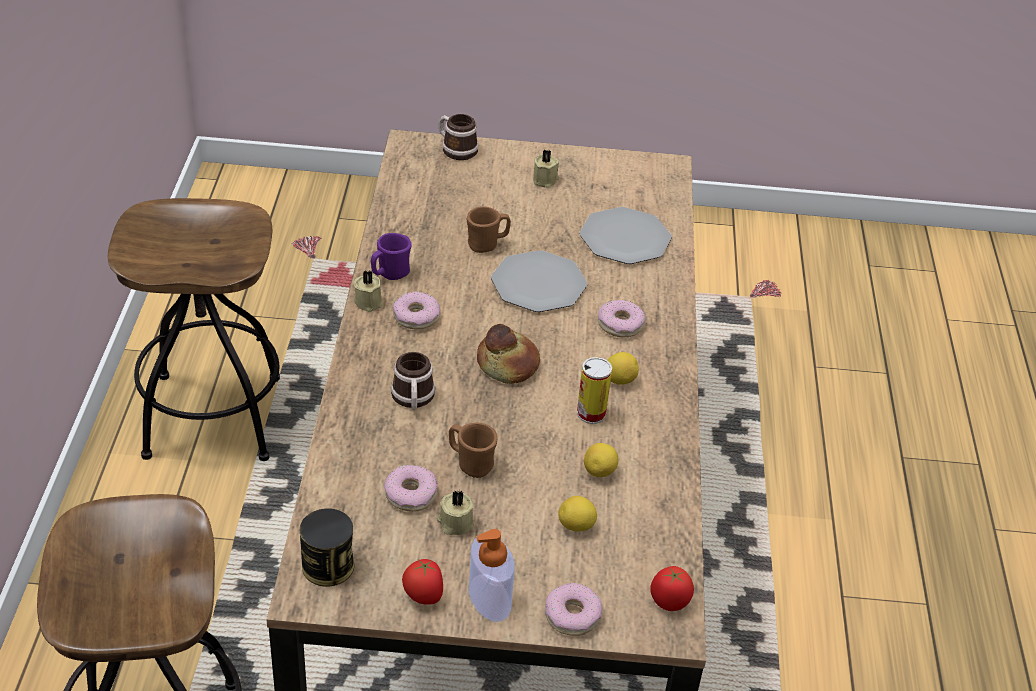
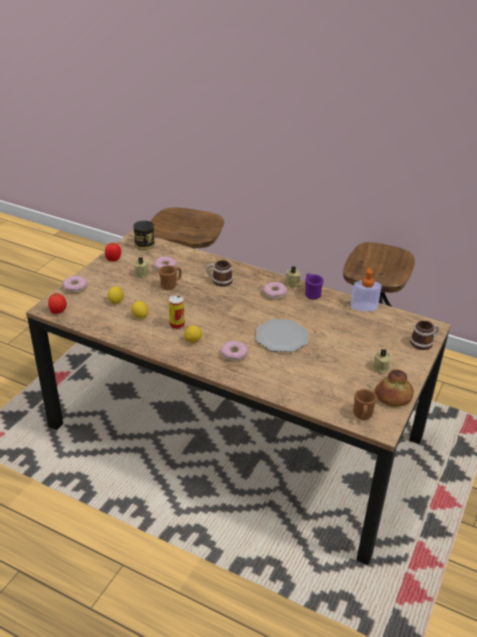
camera: 115 degrees right, 5 degrees down
brown mug [467,207,511,253] -> brown mug moved to [353,389,377,420]
soap dispenser [469,529,515,622] -> soap dispenser moved to [351,268,382,312]
bread [477,324,540,384] -> bread moved to [375,369,414,407]
plate [580,207,672,264] -> none

